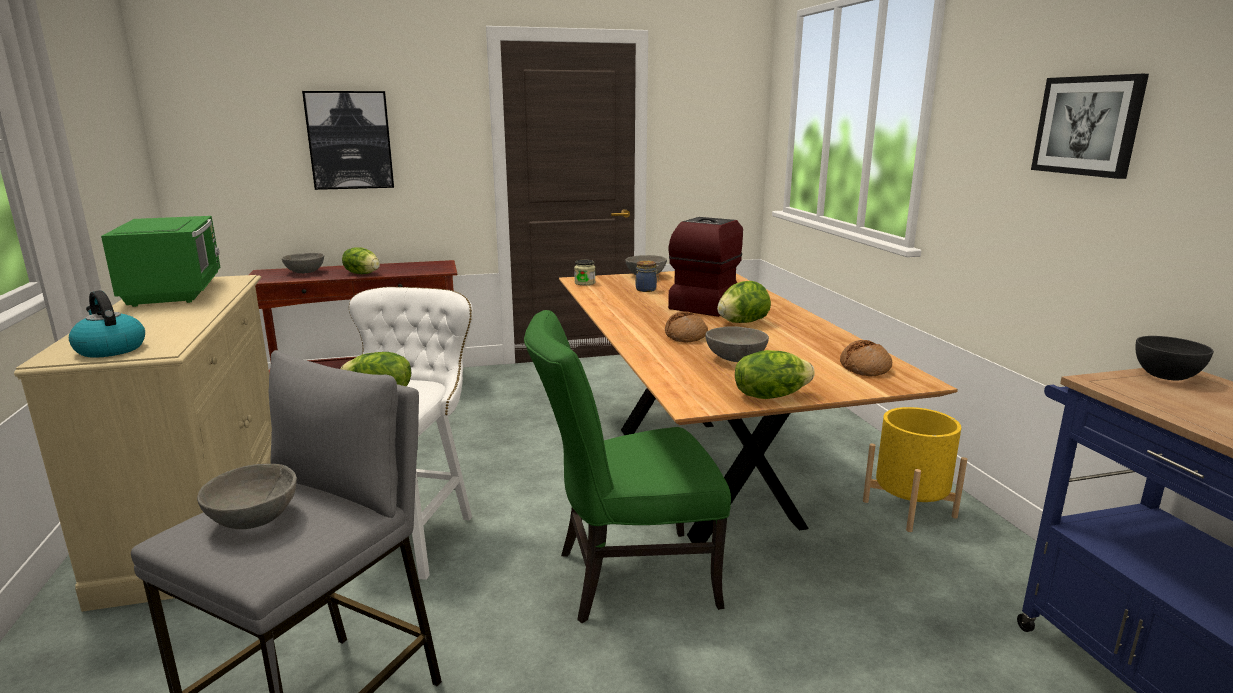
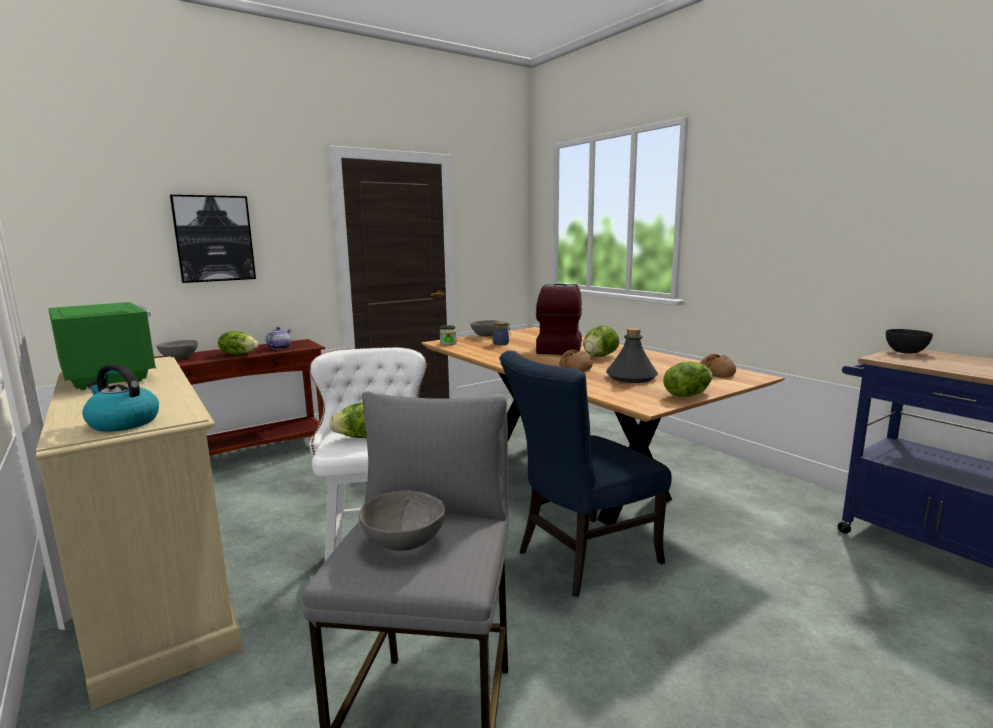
camera: 20 degrees left, 5 degrees down
green chair [524,310,731,623] -> blue chair [499,351,672,597]
grey bowl [706,326,769,362] -> grey bottle [606,328,658,383]
yellow planter [863,407,967,532] -> none
picture [1031,74,1149,179] -> none
none -> teapot [265,327,291,349]

